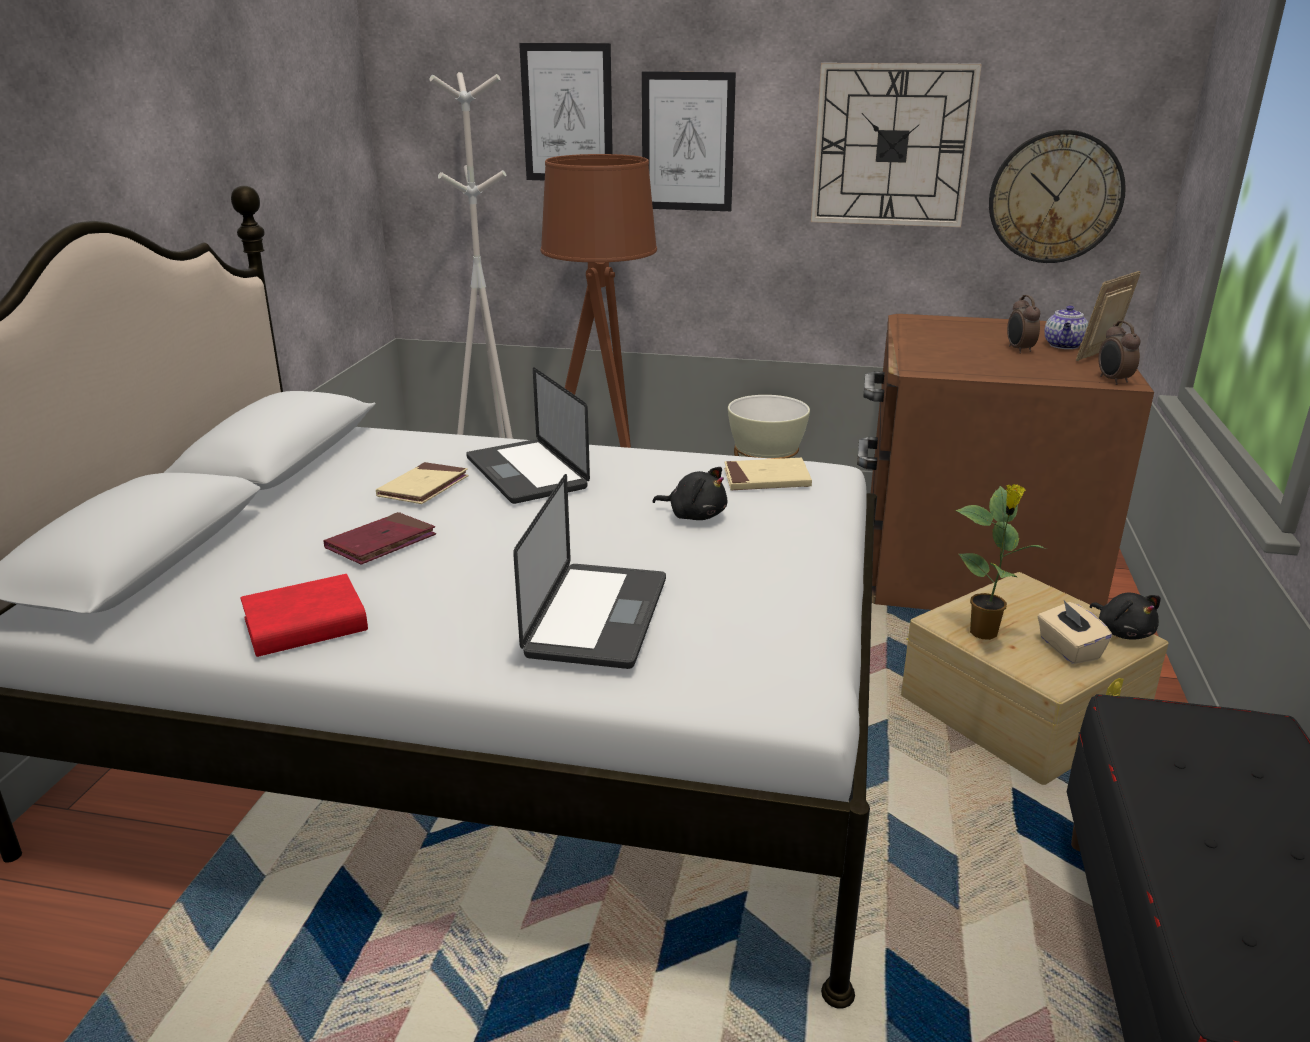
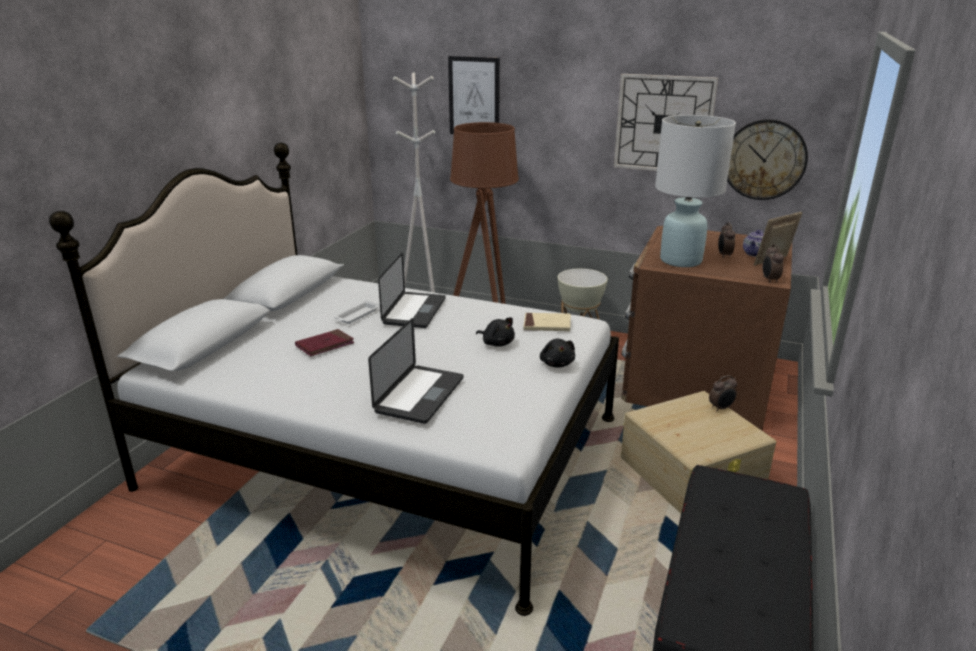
camera: 10 degrees right, 0 degrees up
red book [240,574,368,657] -> none
beige book [376,462,469,504] -> white tray [334,300,380,324]
laptop [466,367,590,504] -> laptop turned 150 degrees counterclockwise [378,252,446,328]
picture [642,72,736,211] -> none
potted plant [955,484,1046,640] -> none
beige tissue box [1037,601,1112,664] -> none
black plush toy [1090,593,1161,640] -> black plush toy moved to [540,339,575,368]
none -> white table lamp [655,115,736,267]
none -> alarm clock [709,375,737,412]

